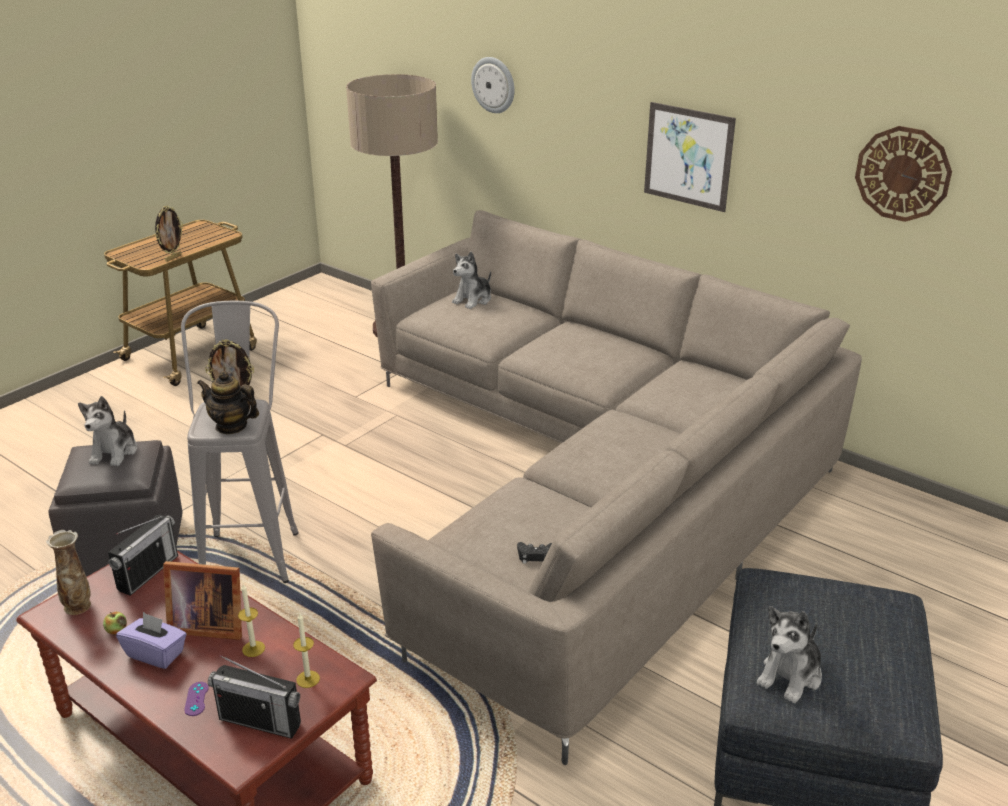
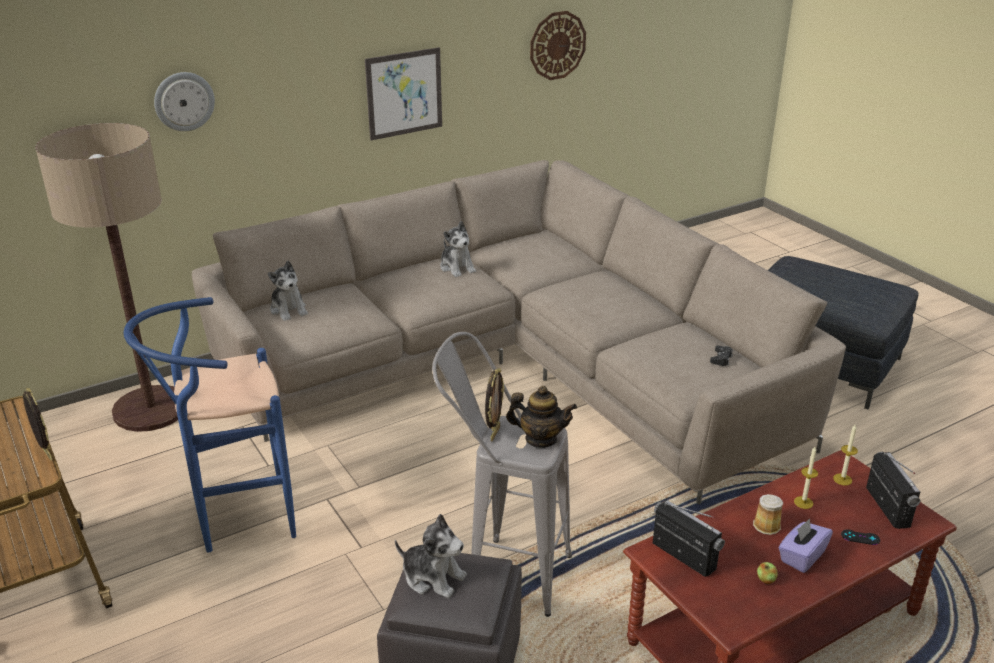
camera: 70 degrees left, 0 degrees up
vase [46,530,91,615] -> none
picture frame [163,561,242,640] -> mug [753,494,783,535]
purple game controller [184,682,209,716] -> black game controller [841,529,880,545]
teapot [197,371,259,434] -> teapot turned 120 degrees counterclockwise [506,386,577,448]
radio [208,655,301,739] -> radio turned 45 degrees counterclockwise [866,452,920,529]
plush toy [757,606,822,703] -> plush toy moved to [440,221,476,277]
none -> blue stool [124,297,296,553]

